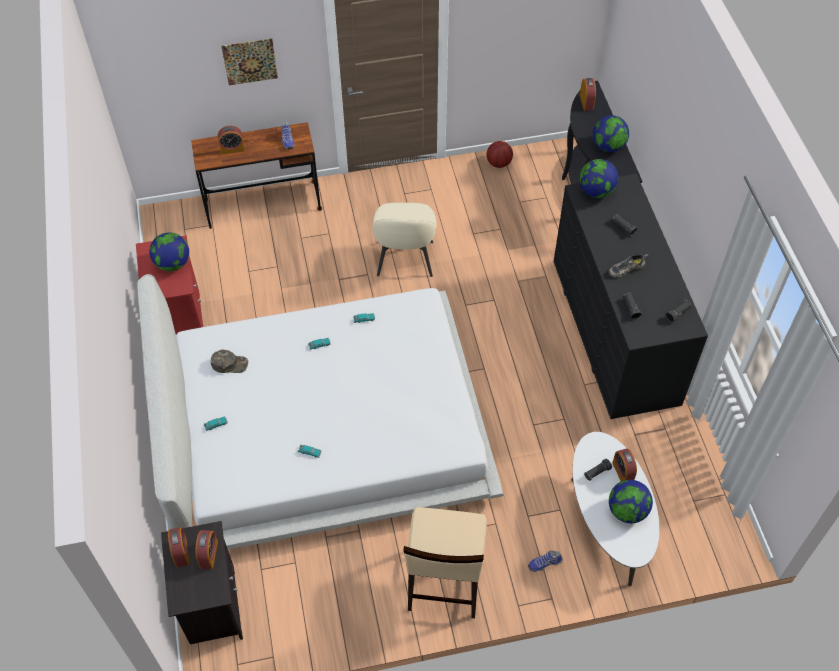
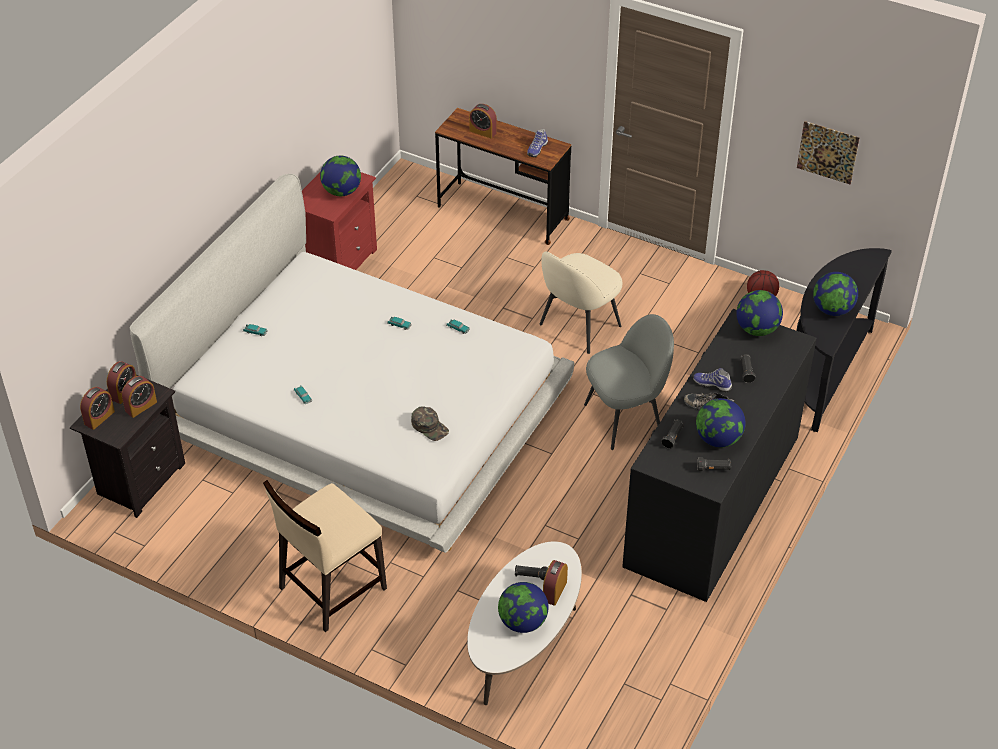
camera: 40 degrees right, 10 degrees down
green cap [211,350,248,373] -> green cap moved to [411,406,449,441]
picture [221,38,278,85] -> picture moved to [797,121,860,184]
shoe [528,551,562,572] -> shoe moved to [693,368,732,392]
alarm clock [580,78,596,111] -> alarm clock moved to [80,387,115,430]
none -> grey chair [584,314,674,450]
none -> globe [696,398,746,447]

